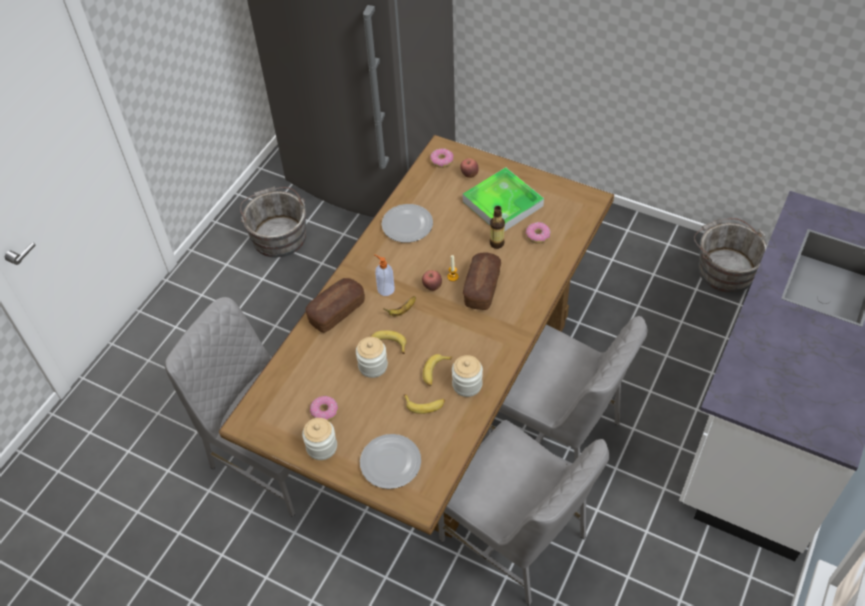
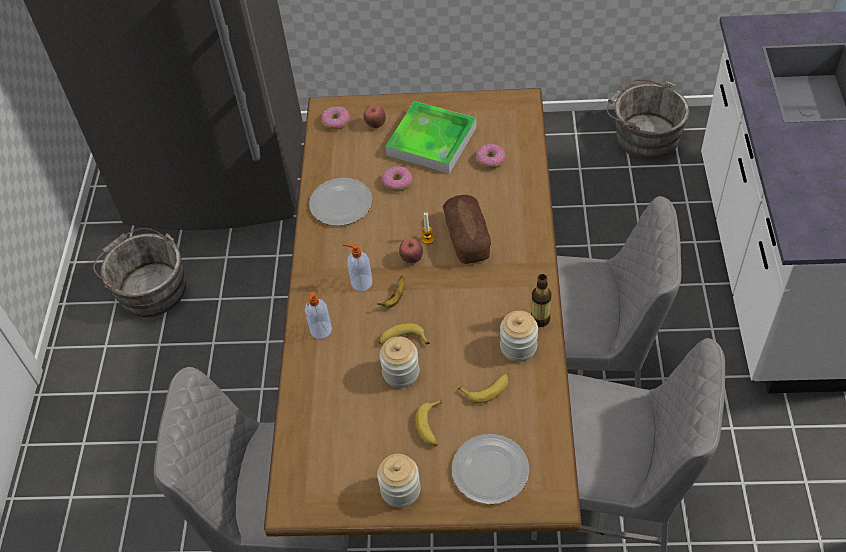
camera: 25 degrees left, 0 degrees up
bread [305,278,365,333] -> soap dispenser [305,291,332,339]
donut [310,396,338,421] -> donut moved to [382,166,413,192]
banana [423,354,452,386] -> banana moved to [415,399,442,447]
bottle [490,206,505,249] -> bottle moved to [531,274,552,327]

